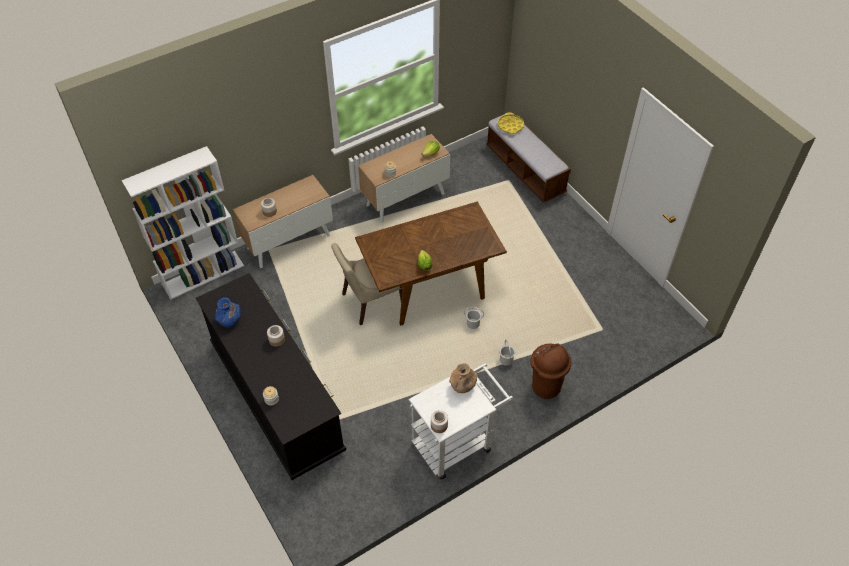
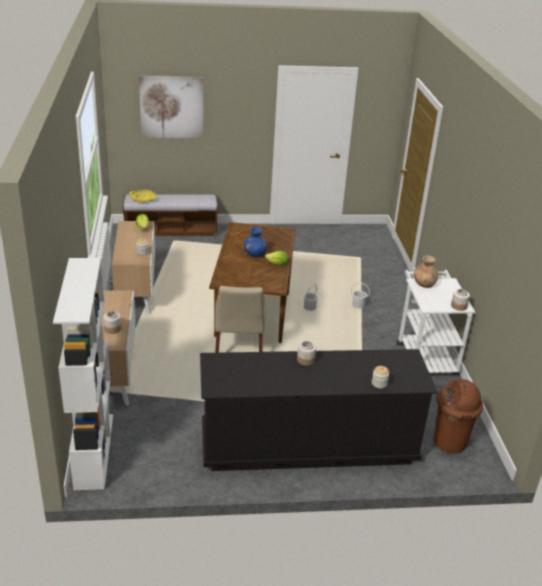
camera: 65 degrees left, 20 degrees down
blue vase [215,298,241,328] -> blue vase moved to [244,227,267,257]
brown trash can [530,343,571,399] -> brown trash can moved to [434,379,483,454]
none -> picture [139,76,203,138]

